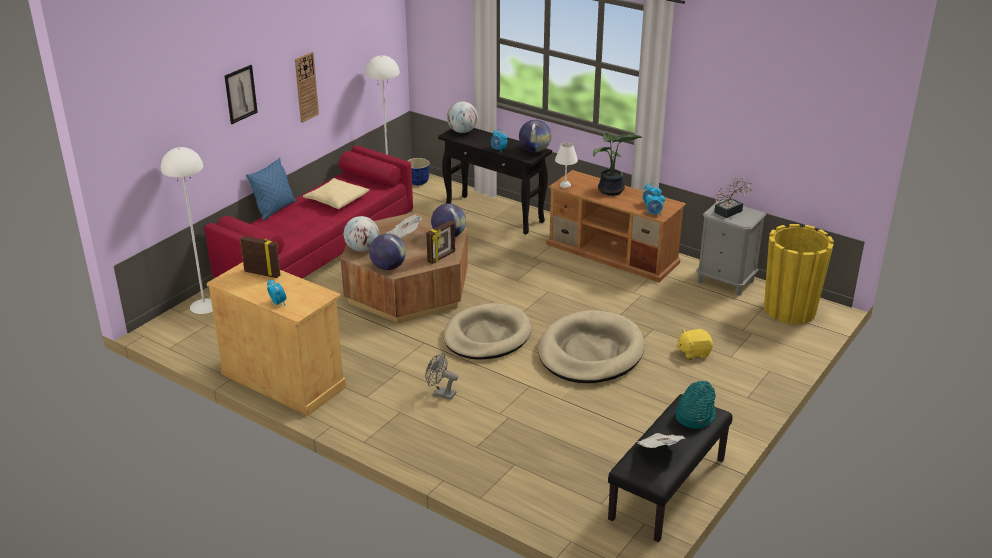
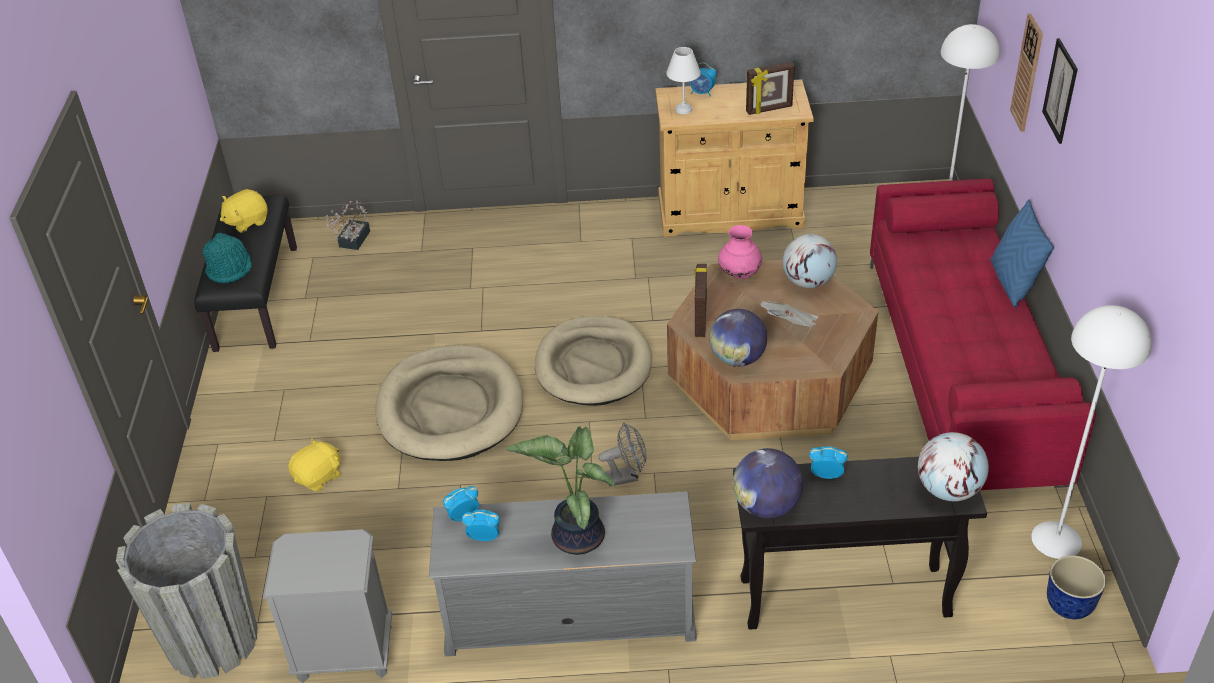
camera: 145 degrees right, 10 degrees up
wall clock [295,52,319,123] -> wall clock moved to [1010,13,1043,132]
beige pillow [303,178,369,209] -> none
globe [369,234,406,270] -> pink vase [718,225,762,279]
grey fan [425,353,458,400] -> grey fan moved to [599,423,647,486]
brown tv stand [546,170,686,282] -> grey tv stand [429,492,697,656]
white table lamp [555,143,578,188] -> white table lamp moved to [666,47,701,114]
newspaper [637,433,685,448] -> yellow plush toy [220,189,268,233]
potted plant [714,177,752,218] -> potted plant moved to [326,200,370,250]
yellow planter [764,224,834,324] -> grey planter [116,503,257,679]

